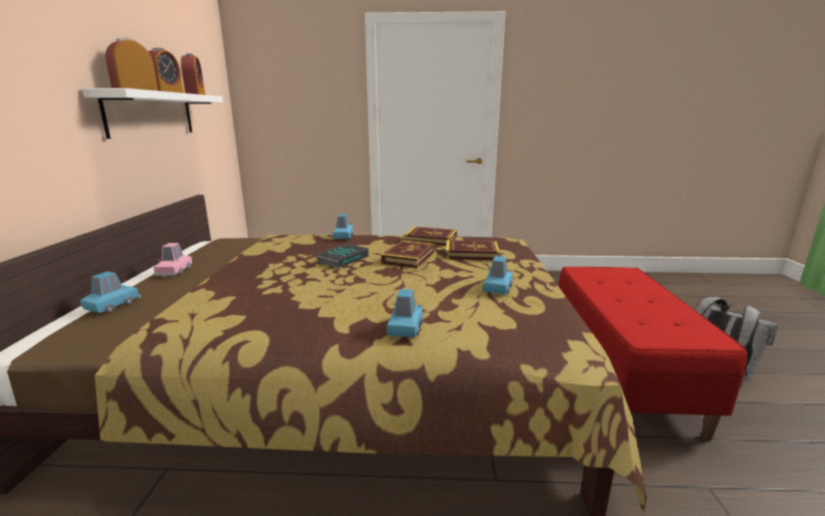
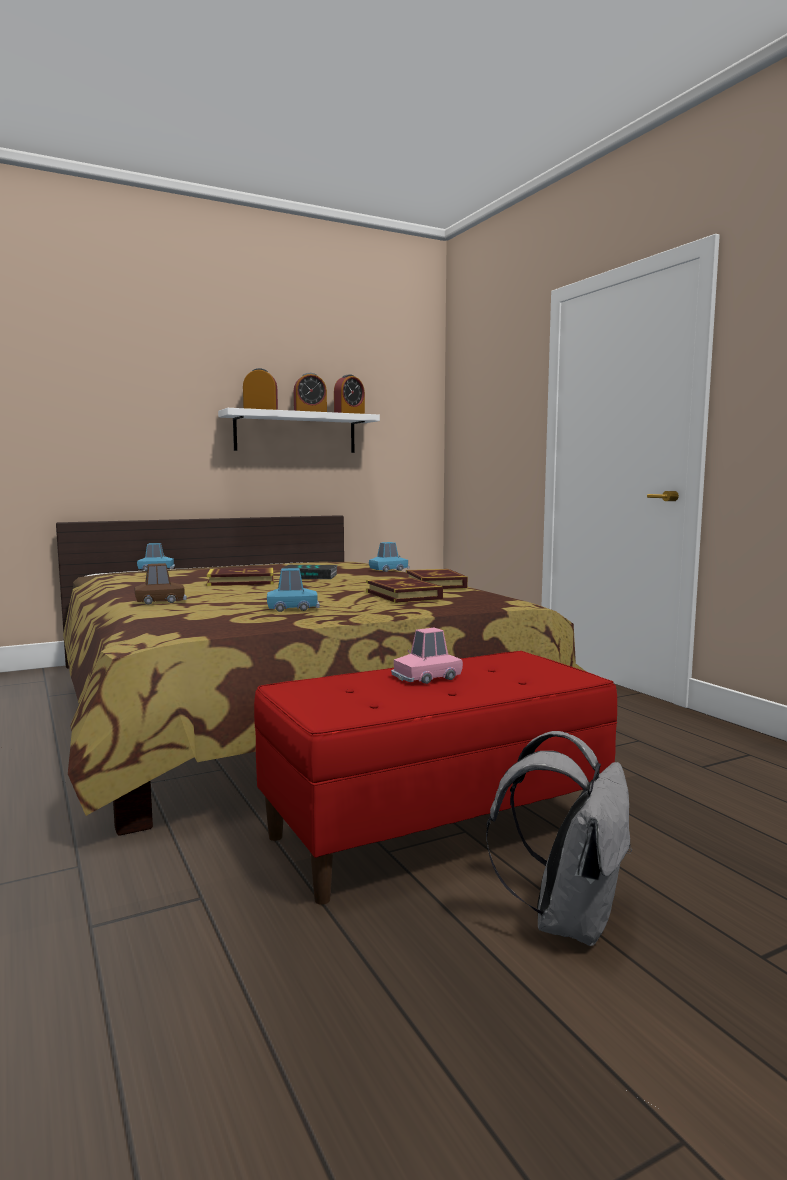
camera: 60 degrees right, 10 degrees down
pink toy car [153,243,192,277] -> pink toy car moved to [391,628,463,684]
book [381,240,435,268] -> book moved to [206,568,274,586]
blue toy car [387,289,424,338] -> brown toy car [135,563,187,605]

